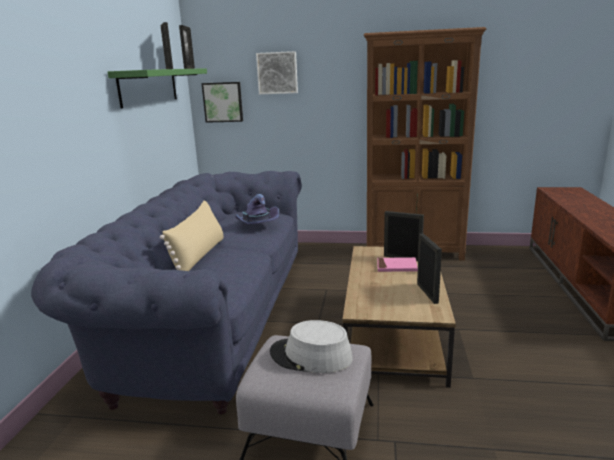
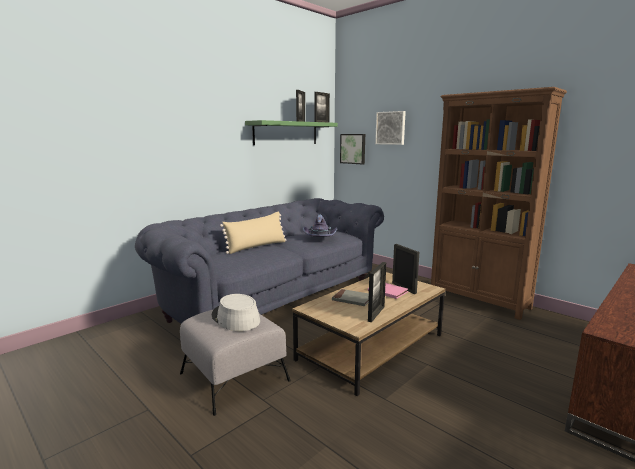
camera: 35 degrees right, 5 degrees down
none -> grey book [332,289,369,306]

